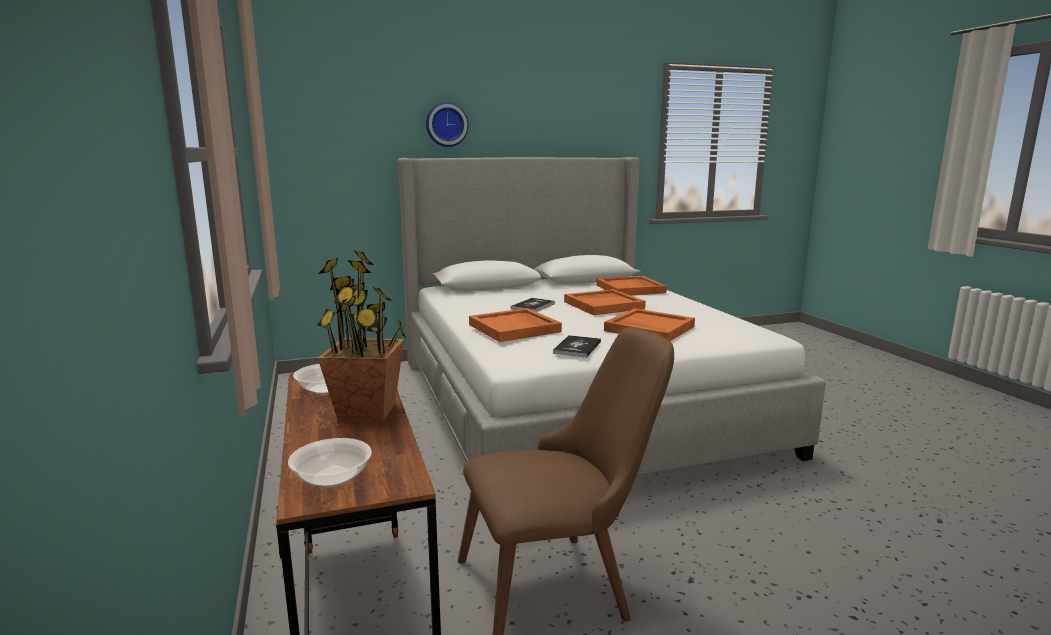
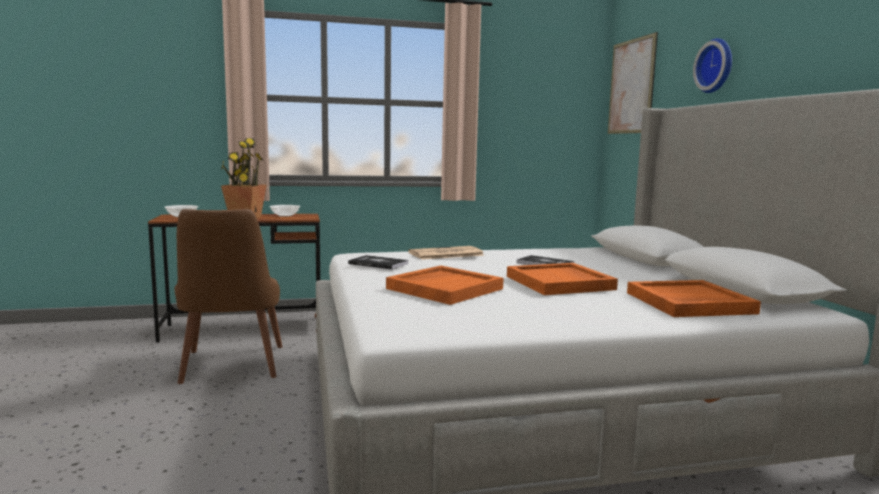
camera: 95 degrees right, 5 degrees down
orange tray [469,308,562,342] -> newspaper [408,246,484,260]
none -> picture [608,32,658,134]

